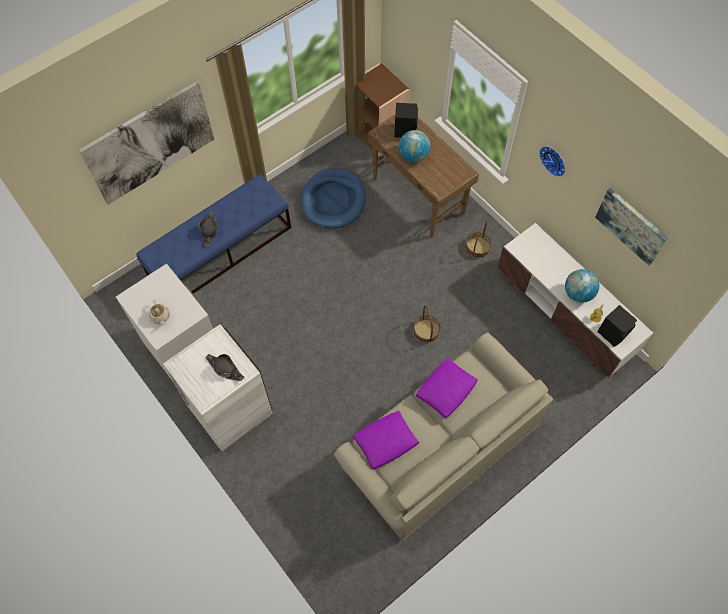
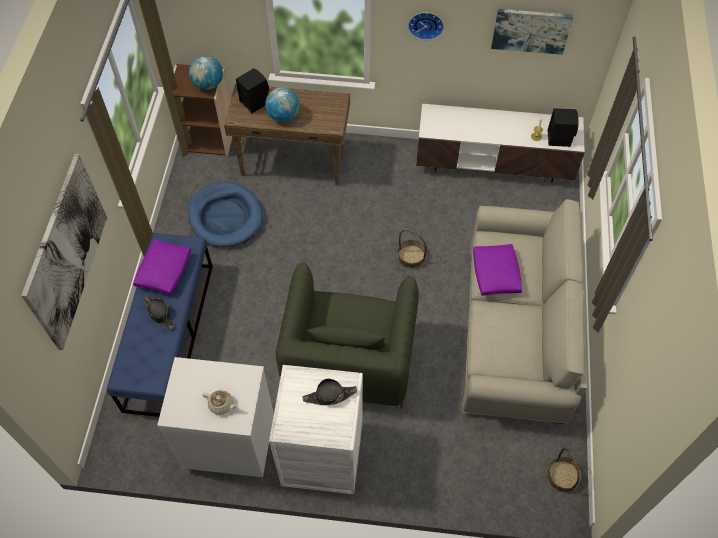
camera: 45 degrees left, 5 degrees down
purple pillow [353,411,419,470] -> purple pillow moved to [133,239,191,295]
basket [465,221,491,258] -> basket moved to [547,448,582,493]
globe [565,269,599,303] -> globe moved to [189,55,223,90]
none -> green armchair [276,262,419,409]

